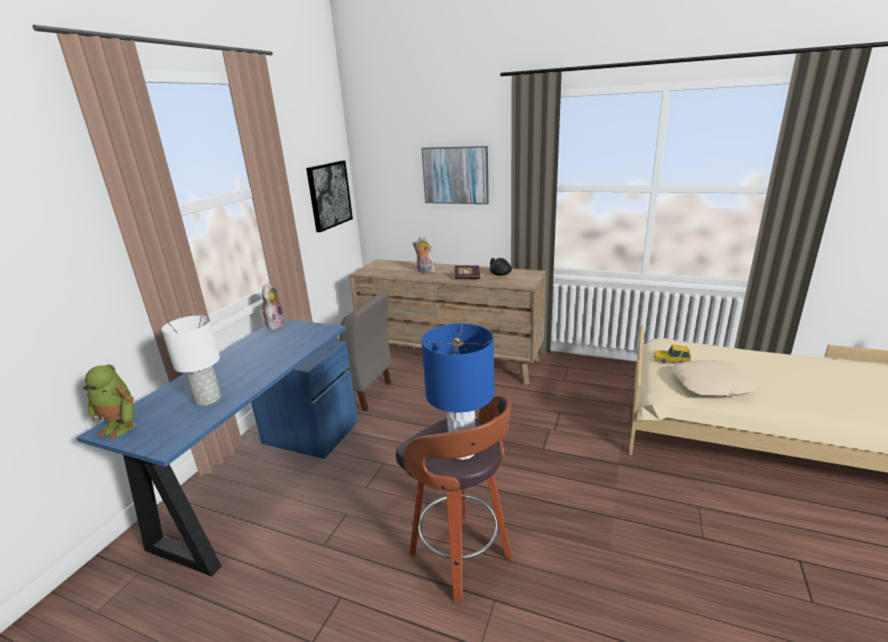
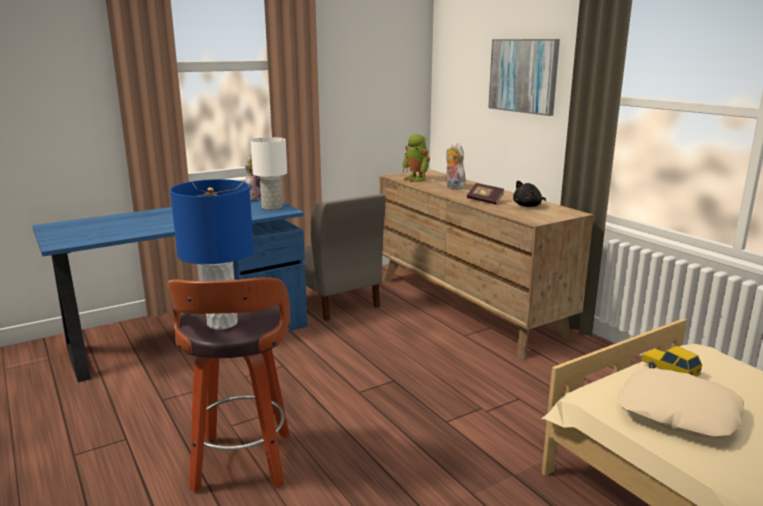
camera: 35 degrees right, 5 degrees down
toy robot [83,364,137,440] -> toy robot moved to [402,134,430,182]
white table lamp [161,315,221,406] -> white table lamp moved to [250,137,287,210]
picture [306,161,353,232] -> none

